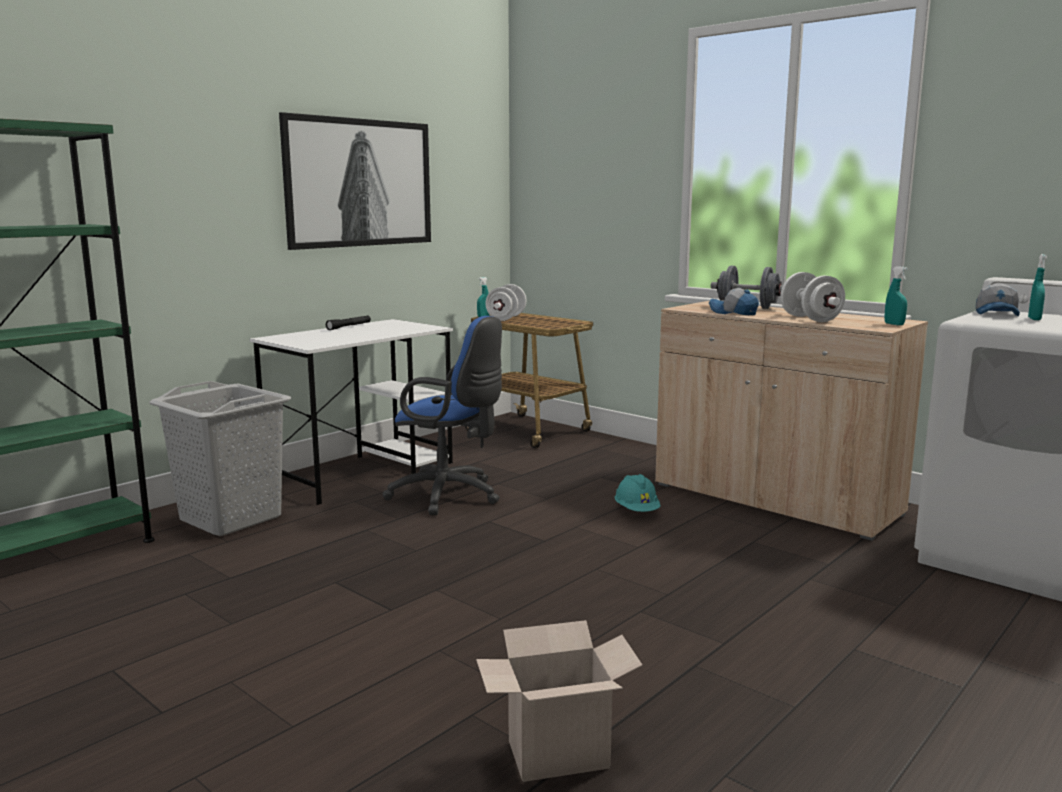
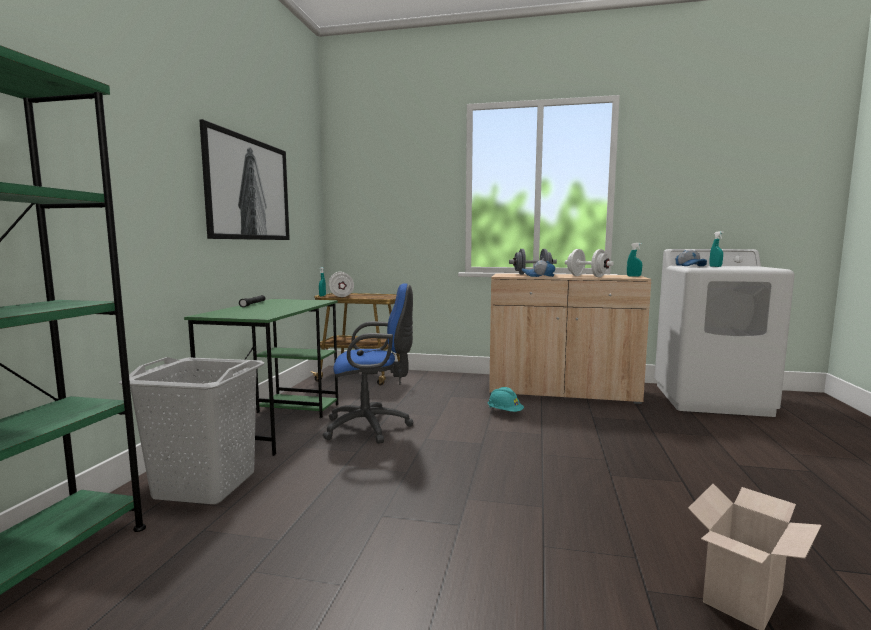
camera: 30 degrees left, 5 degrees down
white desk [250,319,453,505] -> green desk [184,299,338,456]

